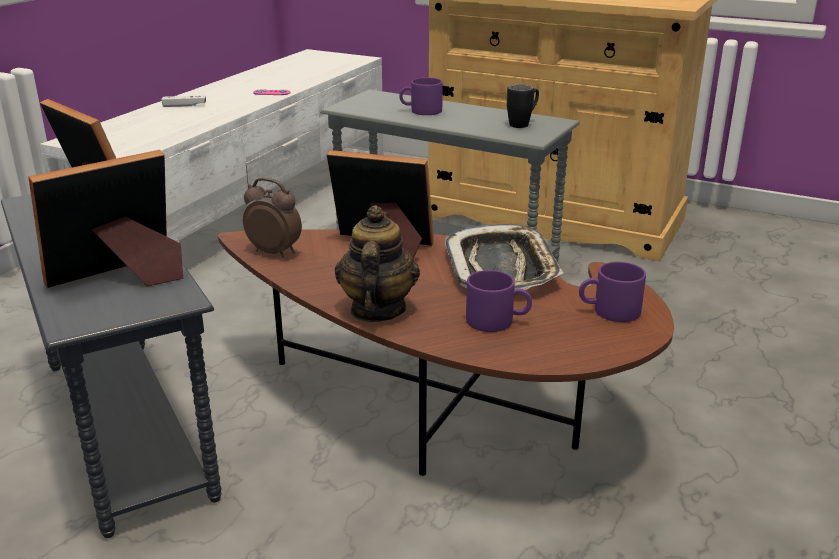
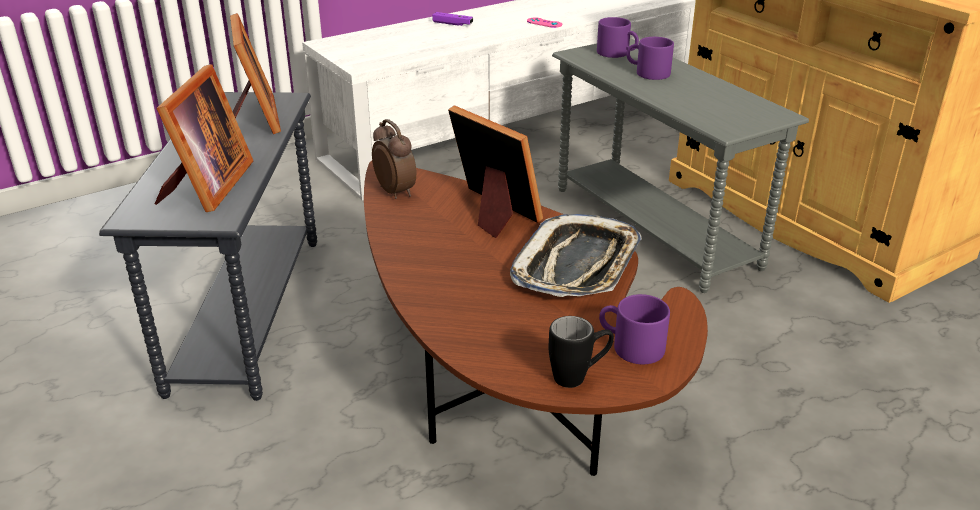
camera: 30 degrees right, 5 degrees up
picture frame [28,150,183,288] -> picture frame turned 105 degrees clockwise [155,64,254,212]
white game controller [161,95,206,107] -> purple game controller [432,12,473,26]
teapot [335,205,420,322] -> none
purple mug [466,270,532,332] -> purple mug moved to [597,17,639,58]
black mug [507,84,539,128] -> black mug moved to [549,316,614,388]

